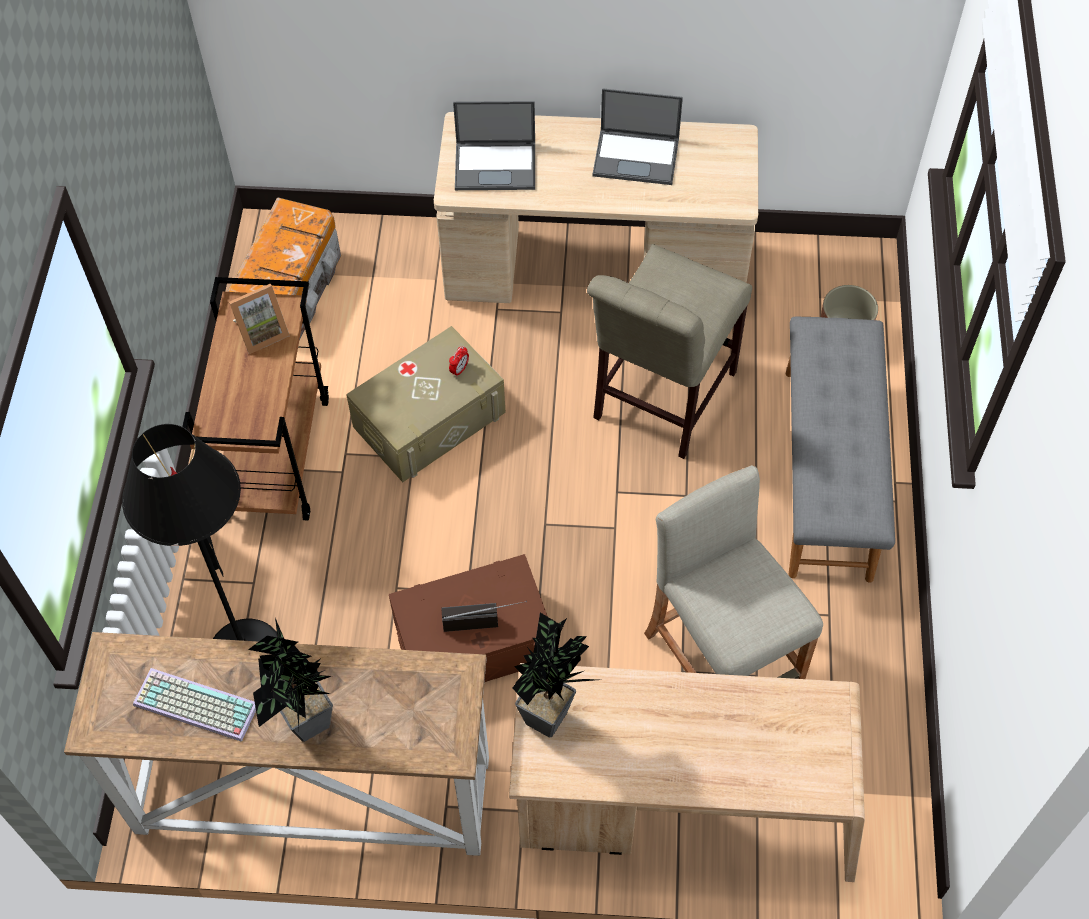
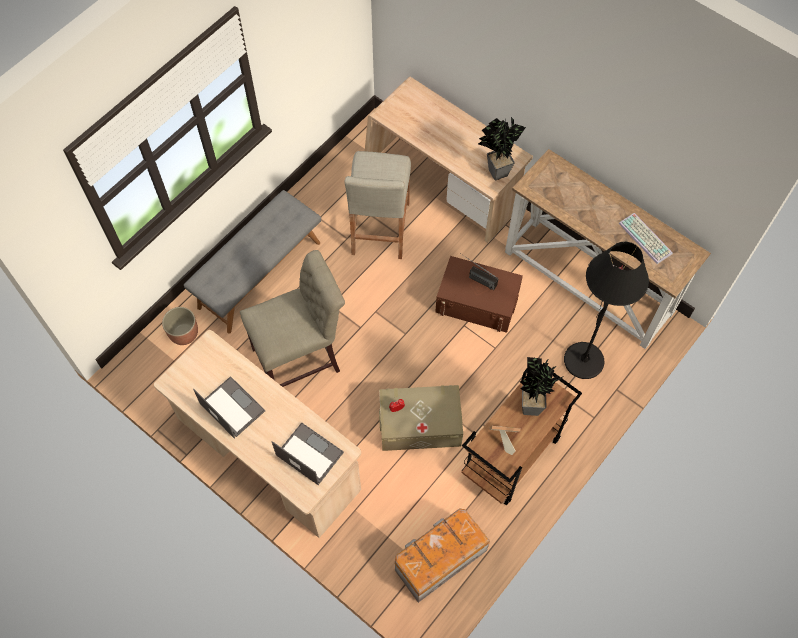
camera: 145 degrees left, 5 degrees up
potted plant [248,618,333,742] -> potted plant moved to [520,356,563,416]

